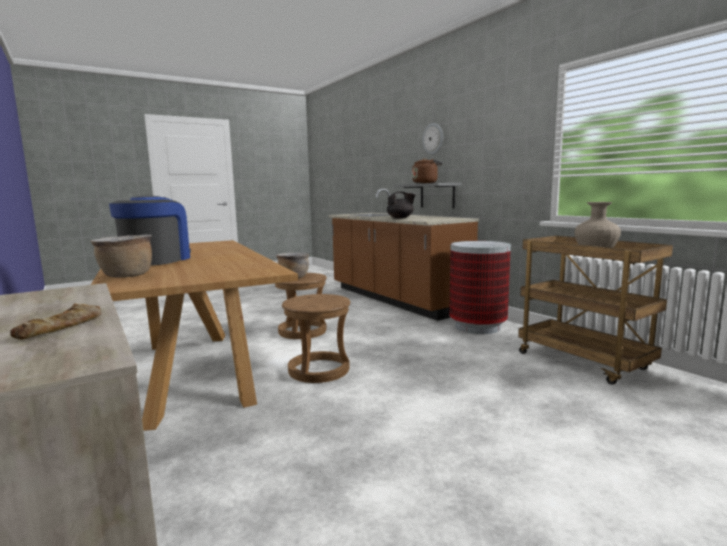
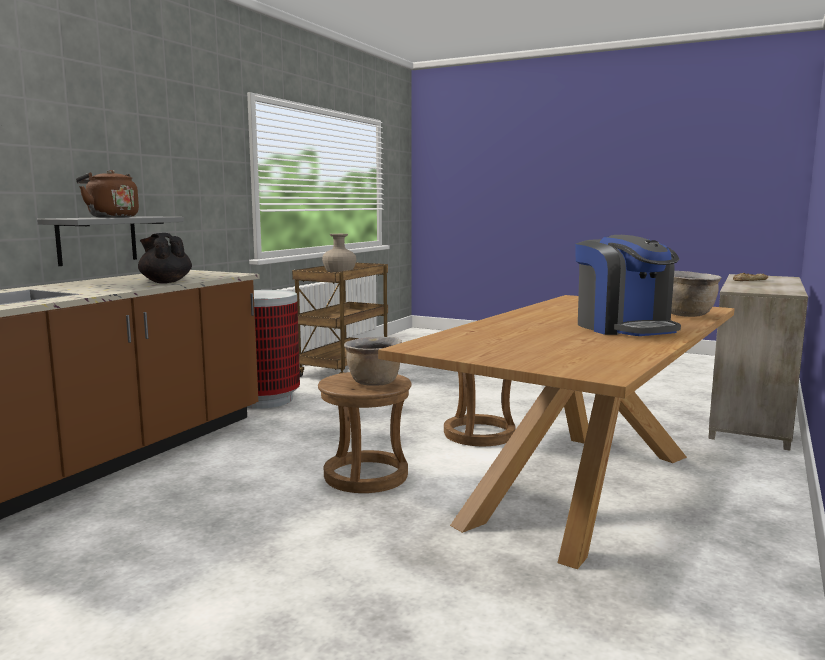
camera: 120 degrees left, 0 degrees up
coffee machine [109,195,191,266] -> coffee machine turned 90 degrees counterclockwise [575,235,681,336]
wall clock [422,123,443,155] -> none

